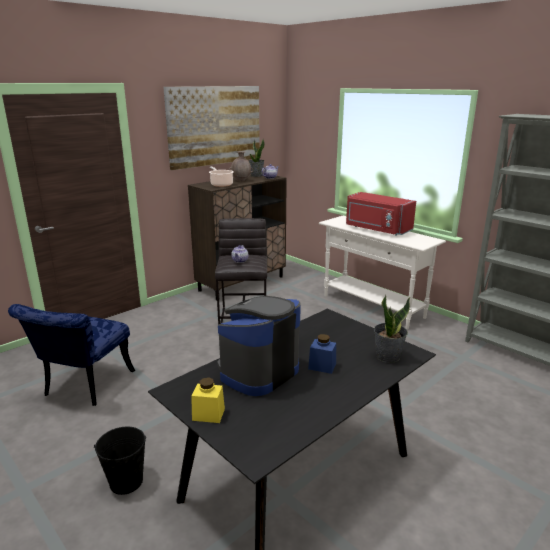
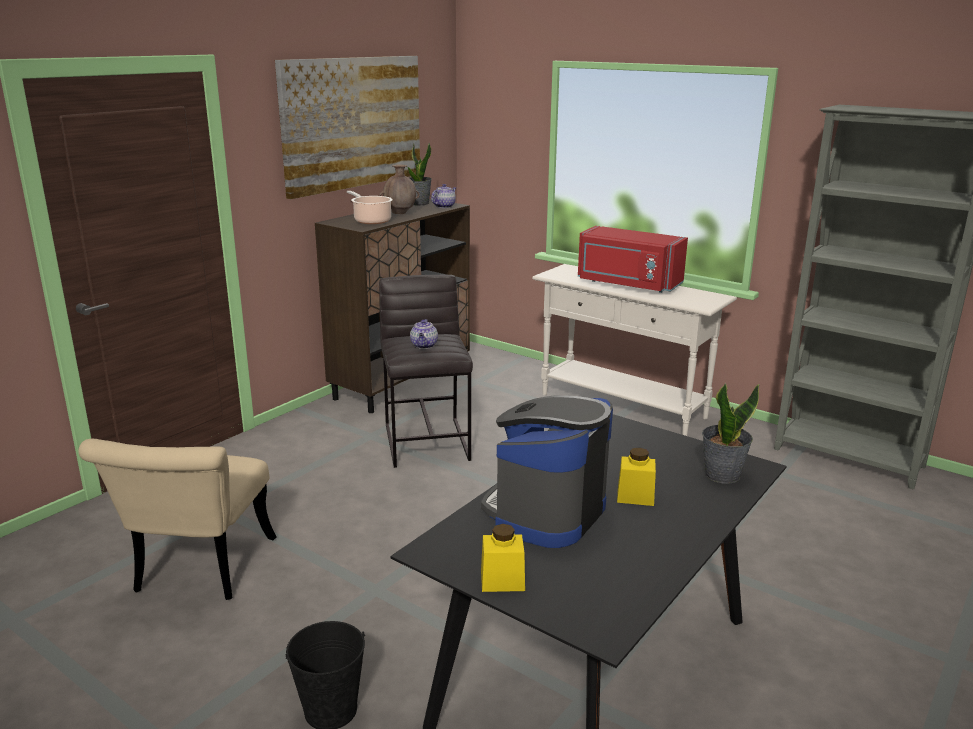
camera: 10 degrees left, 0 degrees up
blue chair [8,304,135,406] -> beige chair [78,439,277,600]
blue jar [308,334,336,374] -> yellow jar [617,448,656,506]

